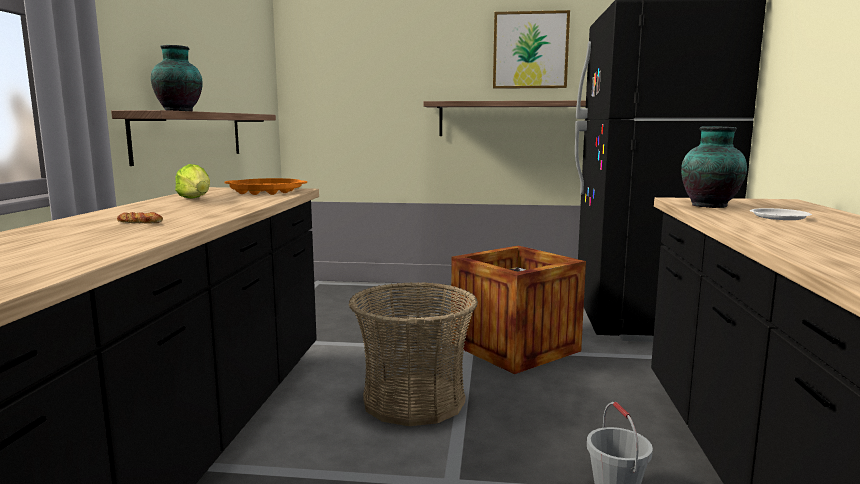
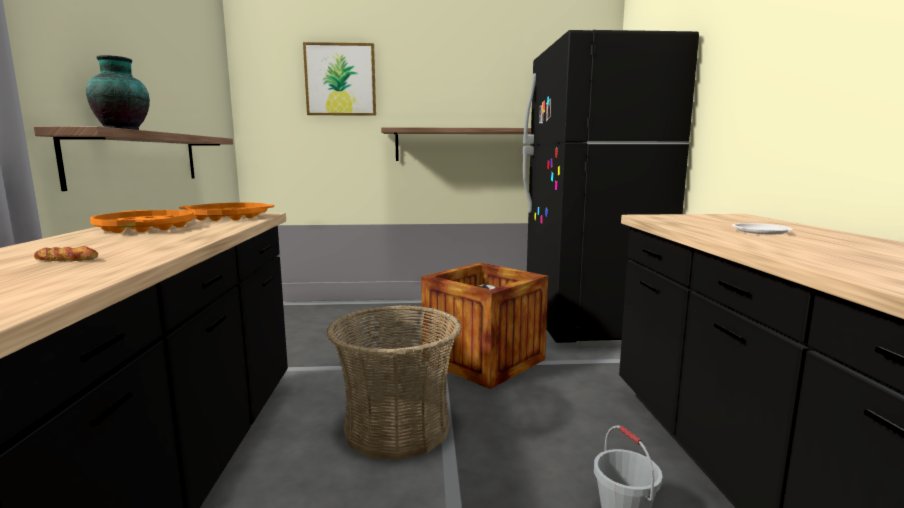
camera: 10 degrees left, 0 degrees up
lettuce [175,164,210,199] -> orange tray [90,210,194,233]
picture [493,10,570,89] -> picture moved to [303,42,376,116]
vase [681,126,747,208] -> none

